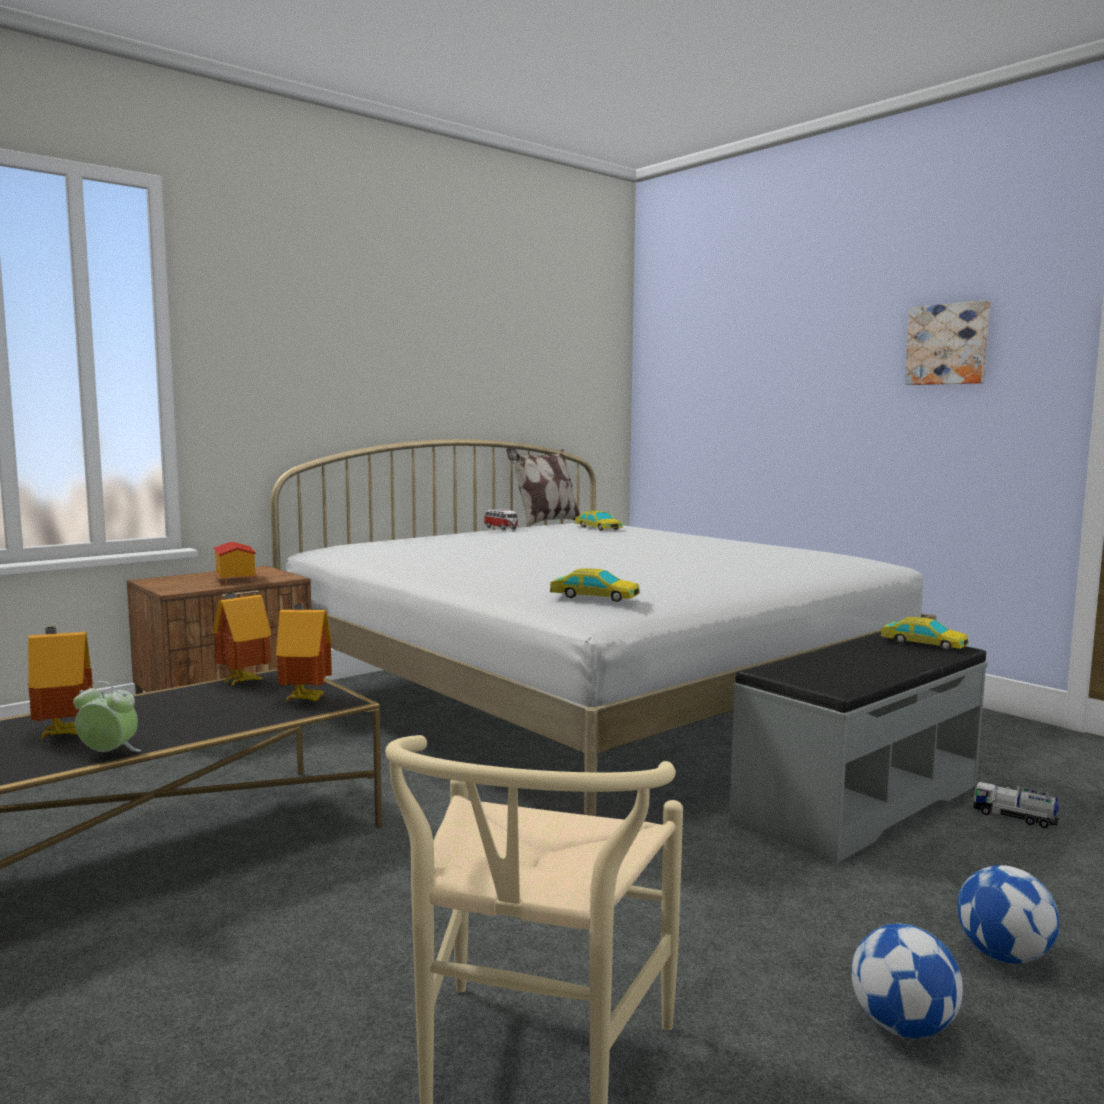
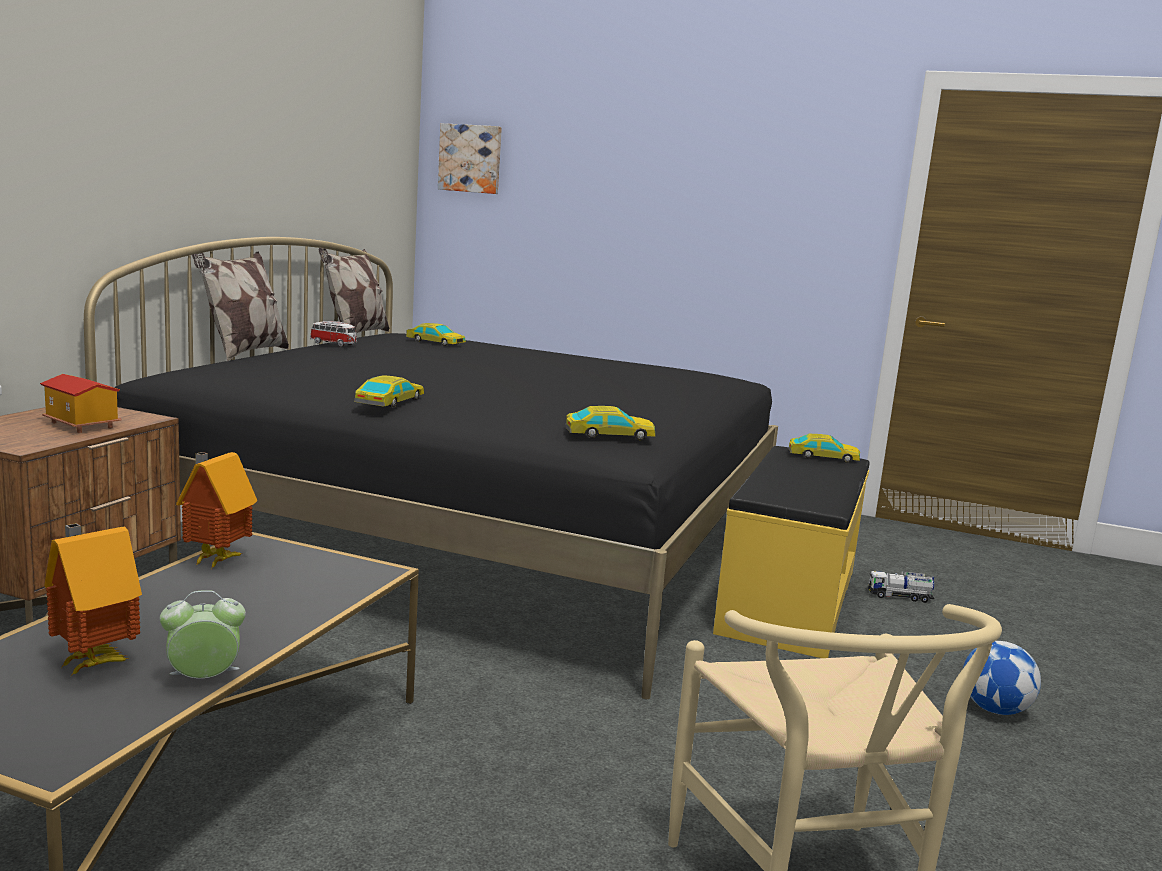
camera: 30 degrees left, 5 degrees up
white bed [271,439,937,816] -> black bed [84,237,778,699]
toy house [276,603,332,701] -> none
grey bench [729,632,988,864] -> yellow bench [713,446,870,658]
football [851,924,963,1038] -> none
picture [905,300,990,385] -> picture moved to [438,123,502,194]
none -> pillow [192,252,289,361]
none -> toy car [354,375,424,407]

